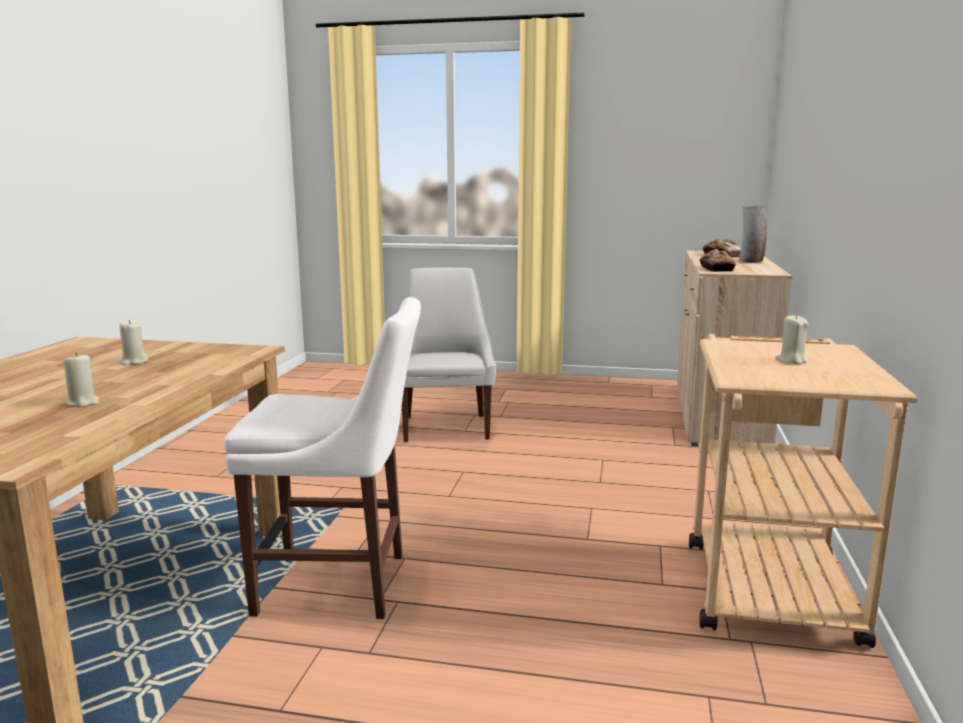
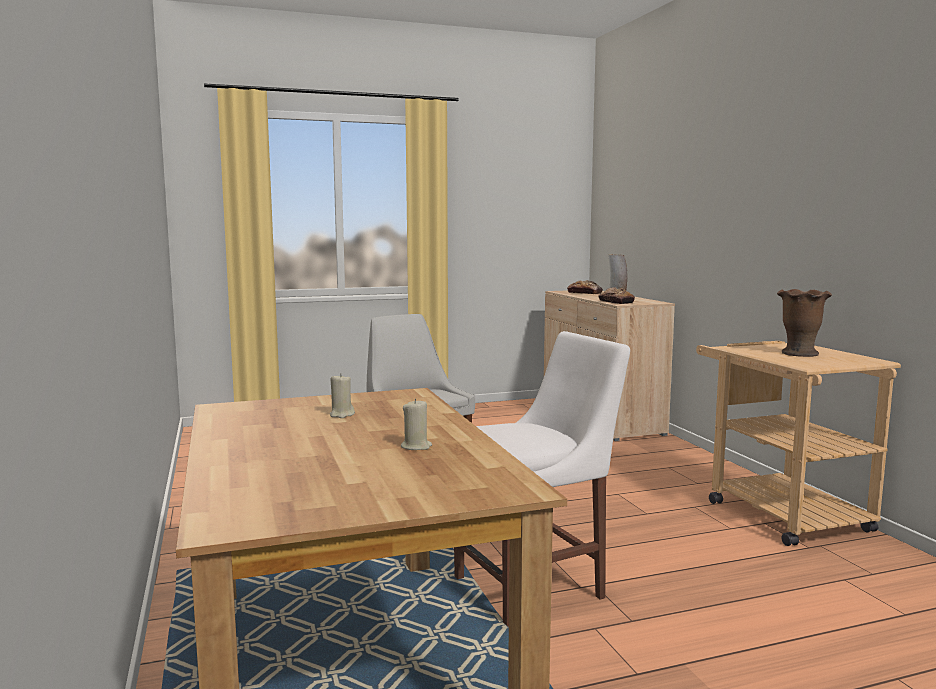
camera: 30 degrees left, 5 degrees down
beige candle [775,314,809,364] -> brown vase [777,289,832,357]

